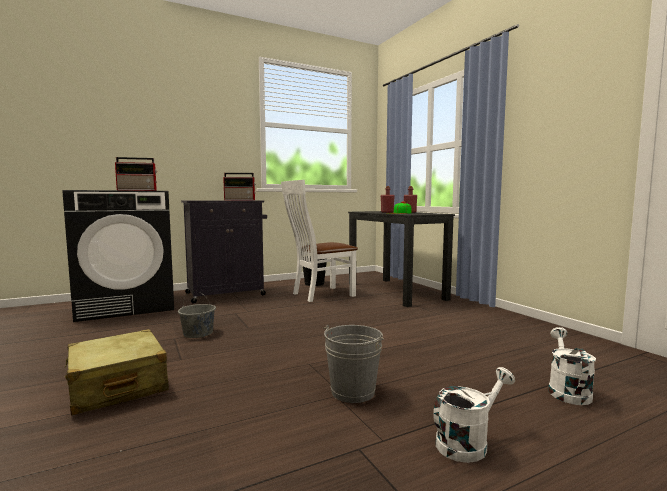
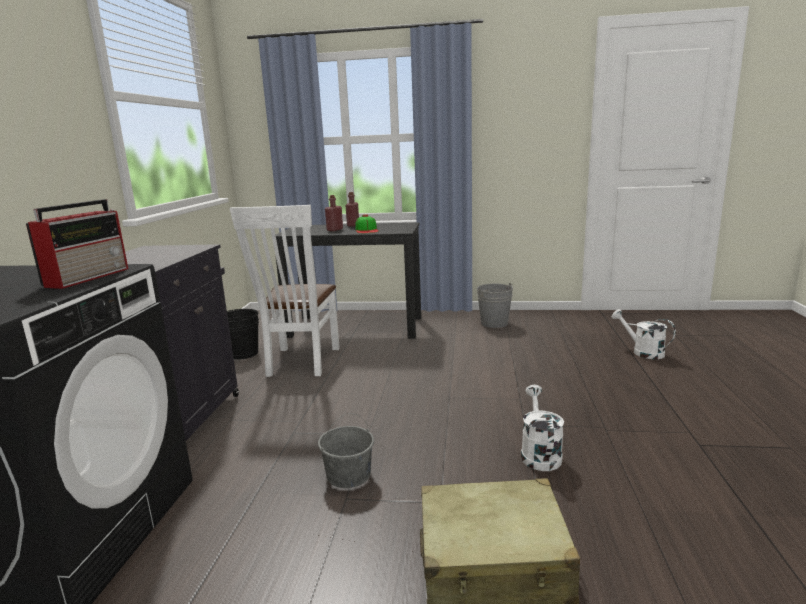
camera: 55 degrees left, 10 degrees up
radio [223,173,256,200] -> none
grey bucket [323,325,384,403] -> grey bucket moved to [477,283,513,328]
white watering can [433,367,515,463] -> white watering can moved to [521,385,564,471]

